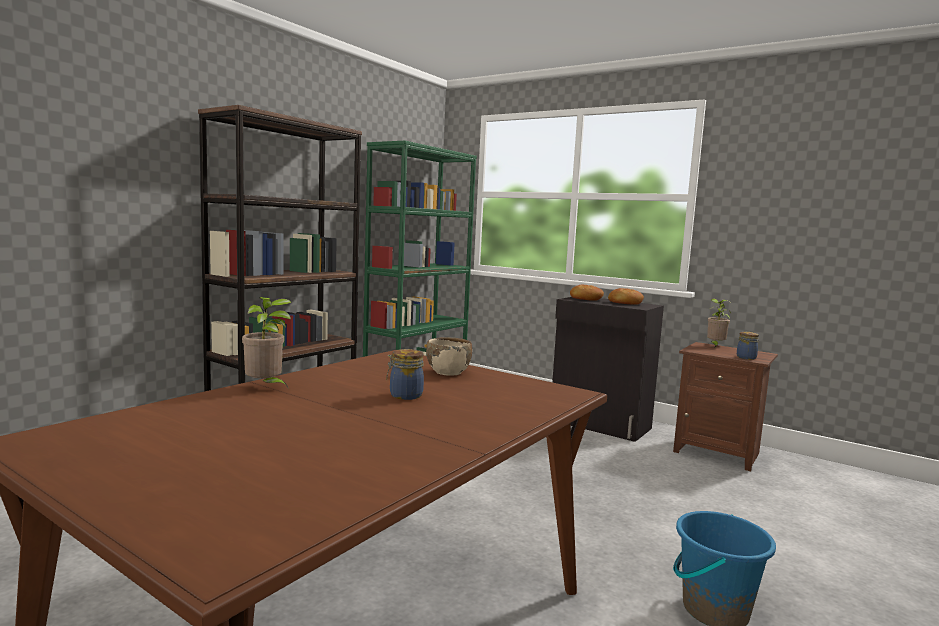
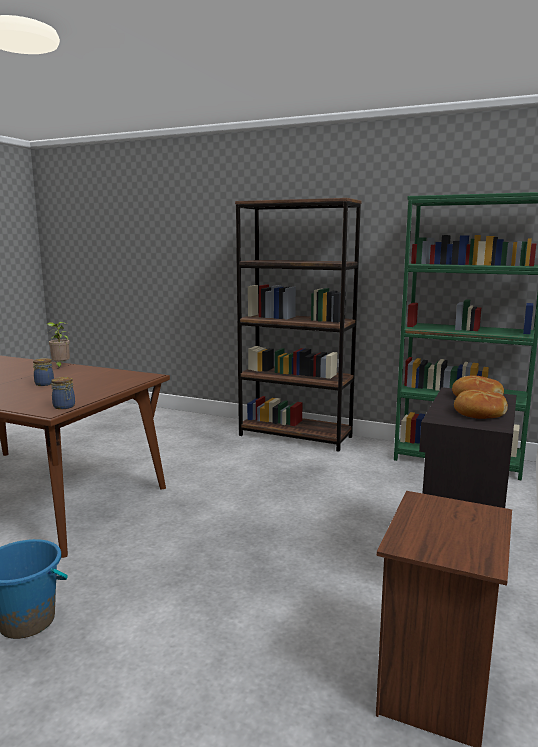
camera: 80 degrees right, 5 degrees up
beige bowl [426,337,472,376] -> none
potted plant [707,299,731,347] -> none
jar [737,332,759,360] -> jar moved to [51,377,75,409]

